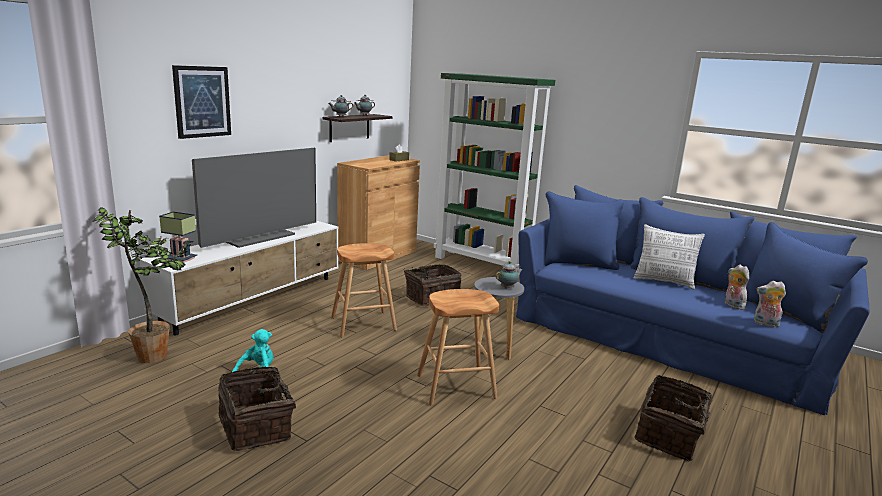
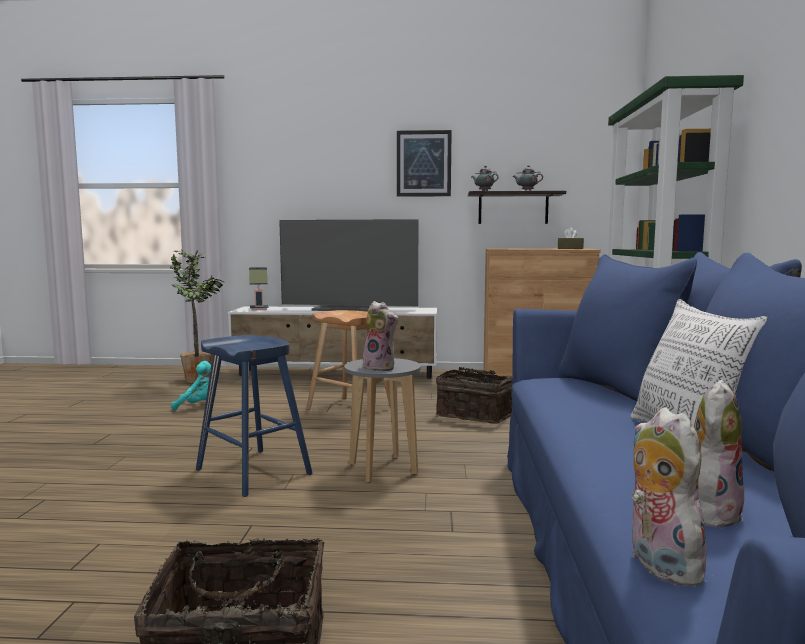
camera: 60 degrees right, 10 degrees down
picture [172,65,231,139] -> picture moved to [397,130,452,197]
basket [218,366,296,451] -> none
brown stool [417,289,499,405] -> blue stool [196,335,312,497]
teapot [496,261,523,289] -> plush toy [363,301,398,372]

